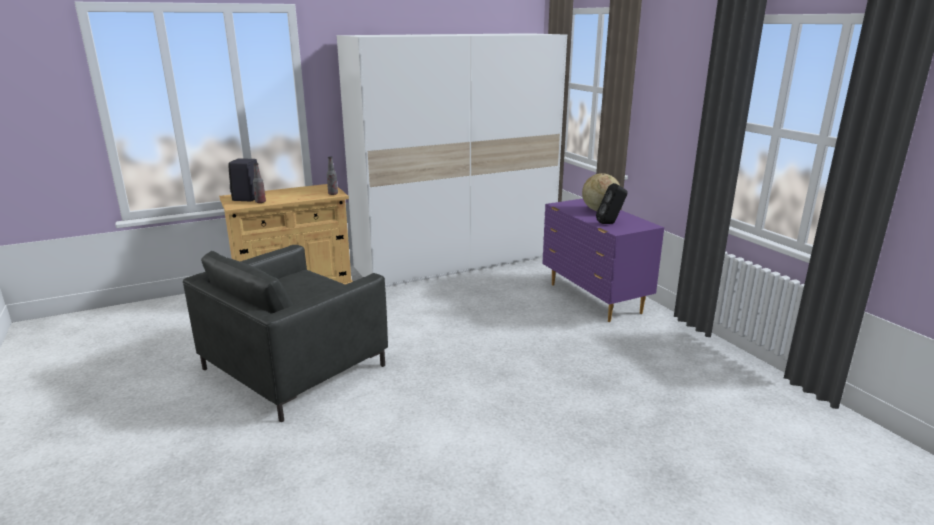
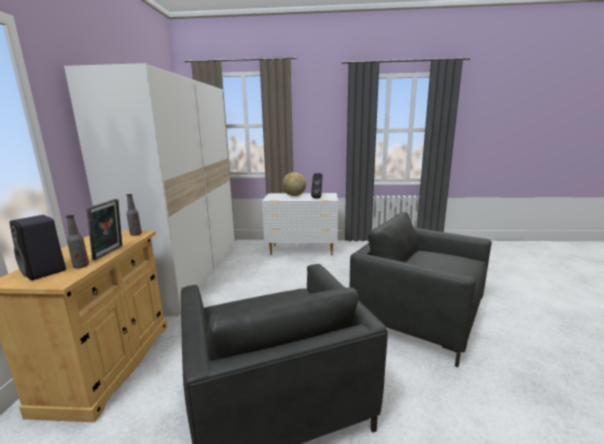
camera: 60 degrees left, 5 degrees down
purple dresser [542,199,664,322] -> white dresser [262,193,338,255]
none -> picture frame [86,199,122,260]
none -> grey armchair [350,212,492,367]

